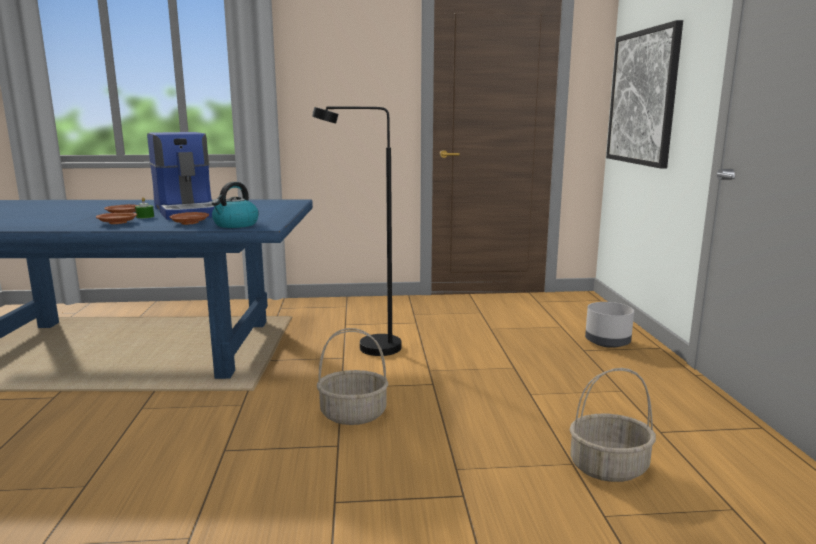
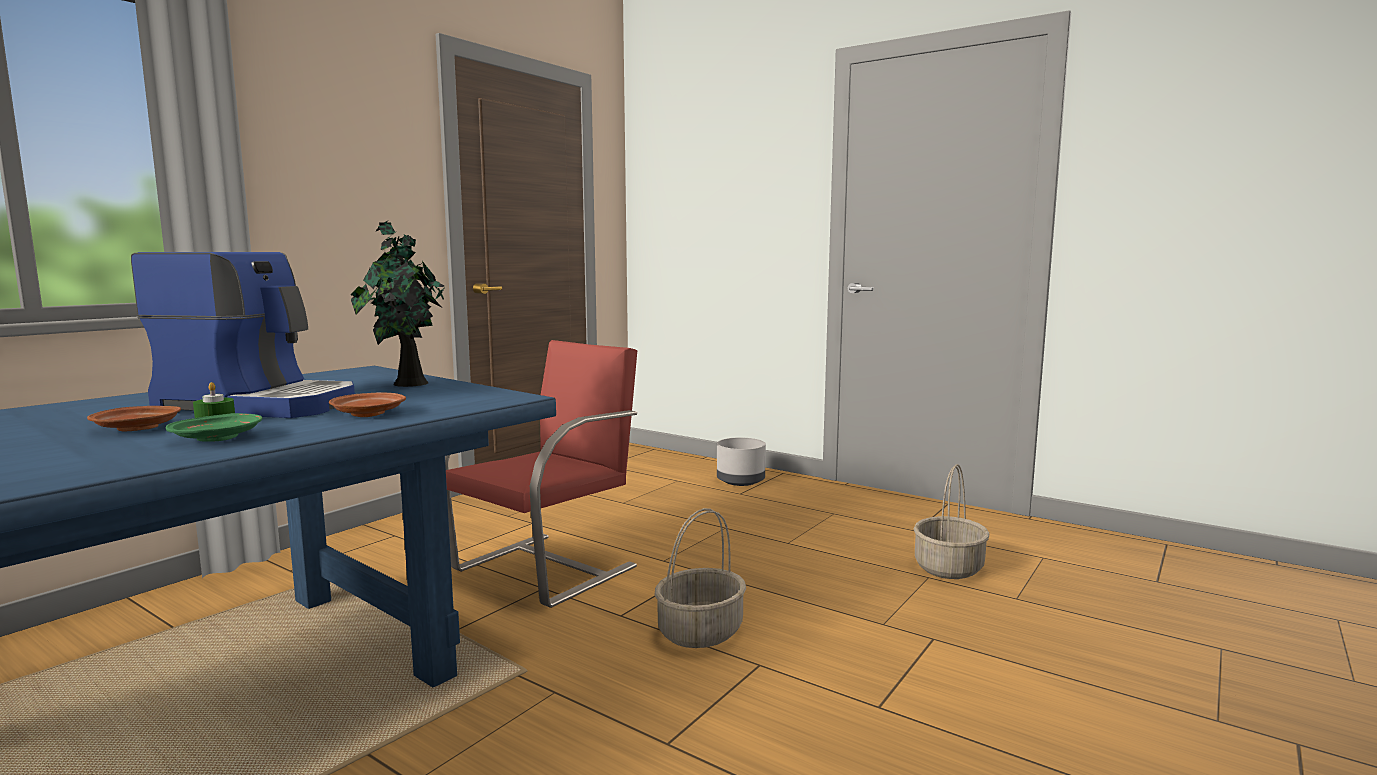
camera: 50 degrees left, 5 degrees down
brown plate [96,213,137,224] -> green plate [166,413,262,442]
kettle [212,182,259,228] -> none
black floor lamp [312,106,401,356] -> red chair [445,340,637,608]
picture [606,20,683,169] -> none
none -> potted plant [351,221,444,387]

